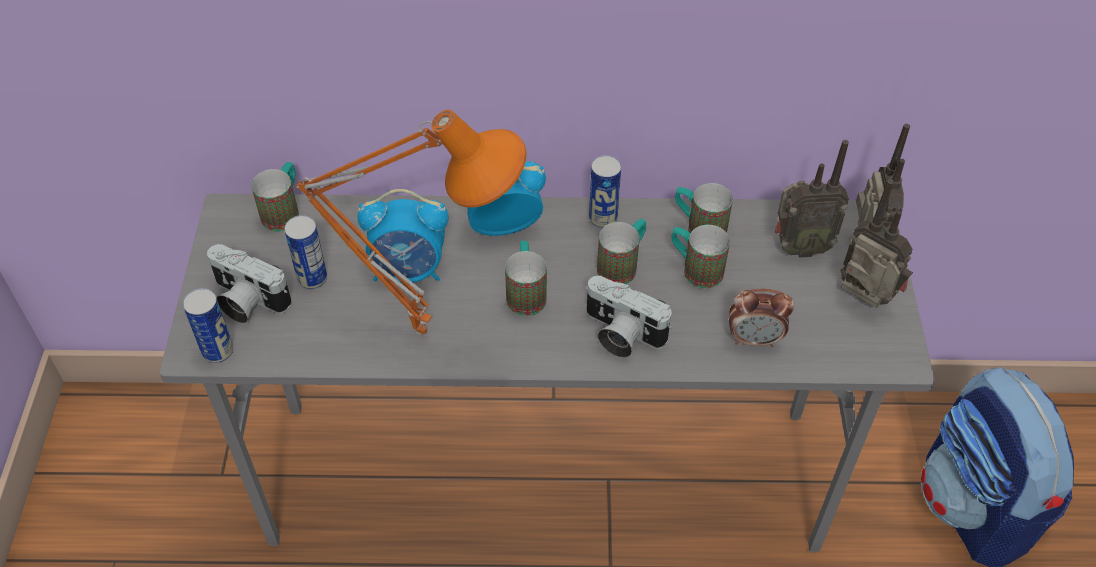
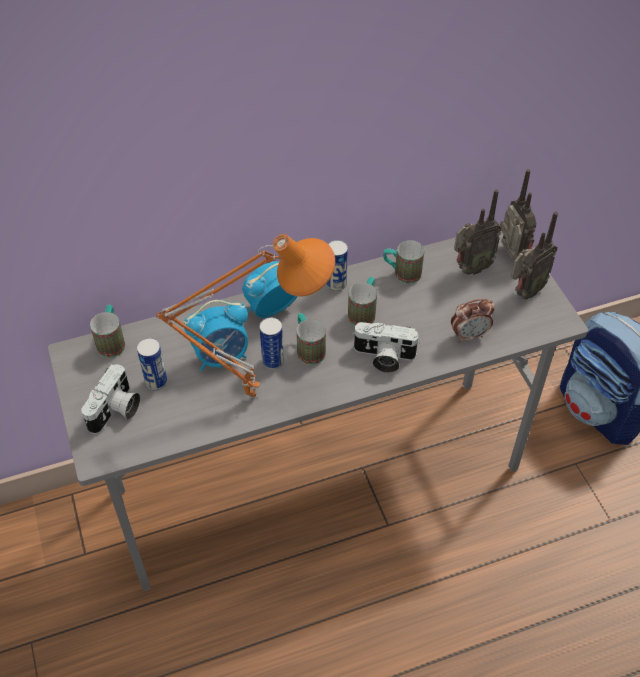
camera: 20 degrees left, 0 degrees up
can [183,288,233,363] -> can moved to [259,317,284,370]
camera [207,244,292,323] -> camera turned 75 degrees counterclockwise [81,364,140,434]
mug [671,225,730,289] -> none
radio [840,179,913,308] -> radio turned 120 degrees clockwise [511,211,558,300]

